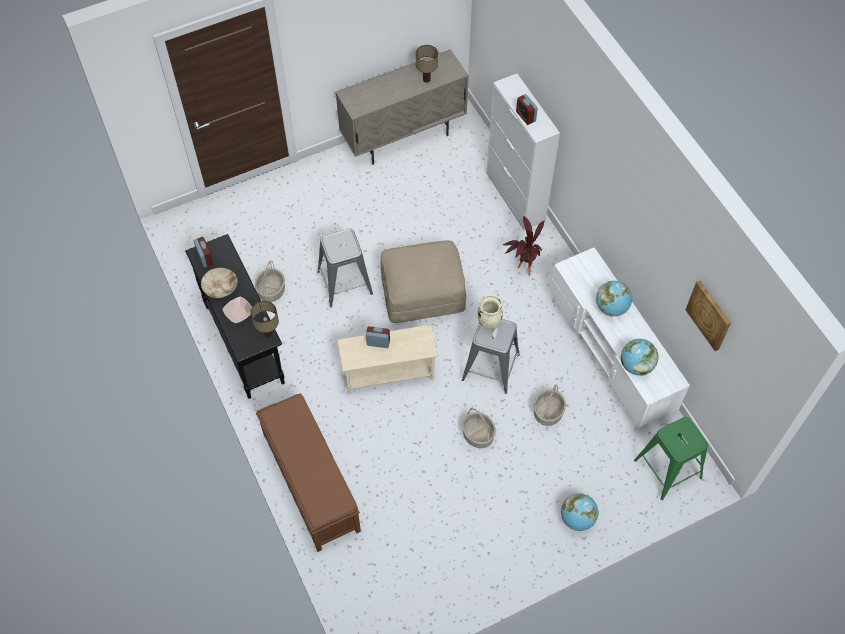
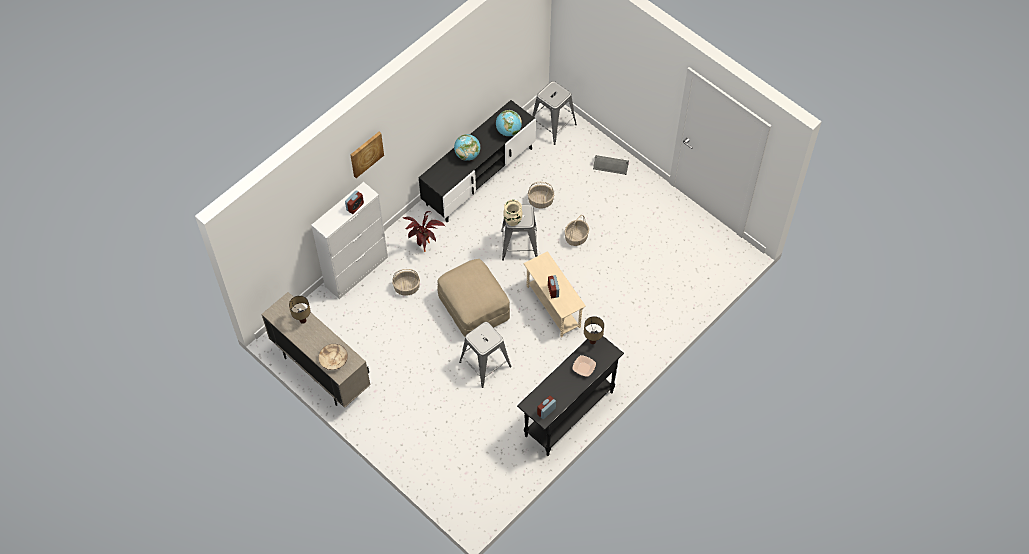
camera: 110 degrees left, 0 degrees up
beige bowl [201,268,238,298] -> beige bowl moved to [318,344,348,370]
basket [255,261,285,302] -> basket moved to [392,269,420,296]
brown bench [256,393,361,552] -> none
white tv stand [550,247,690,431] -> black tv stand [419,100,536,222]
globe [561,493,598,531] -> grey speaker [593,155,629,175]
green stool [634,417,708,500] -> grey stool [532,81,577,145]
picture [686,281,731,351] -> picture moved to [350,132,384,178]

